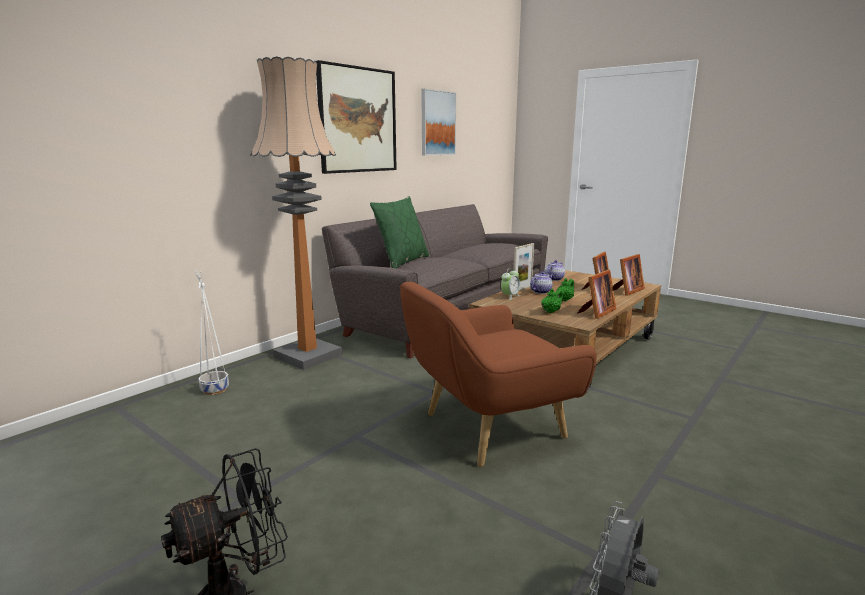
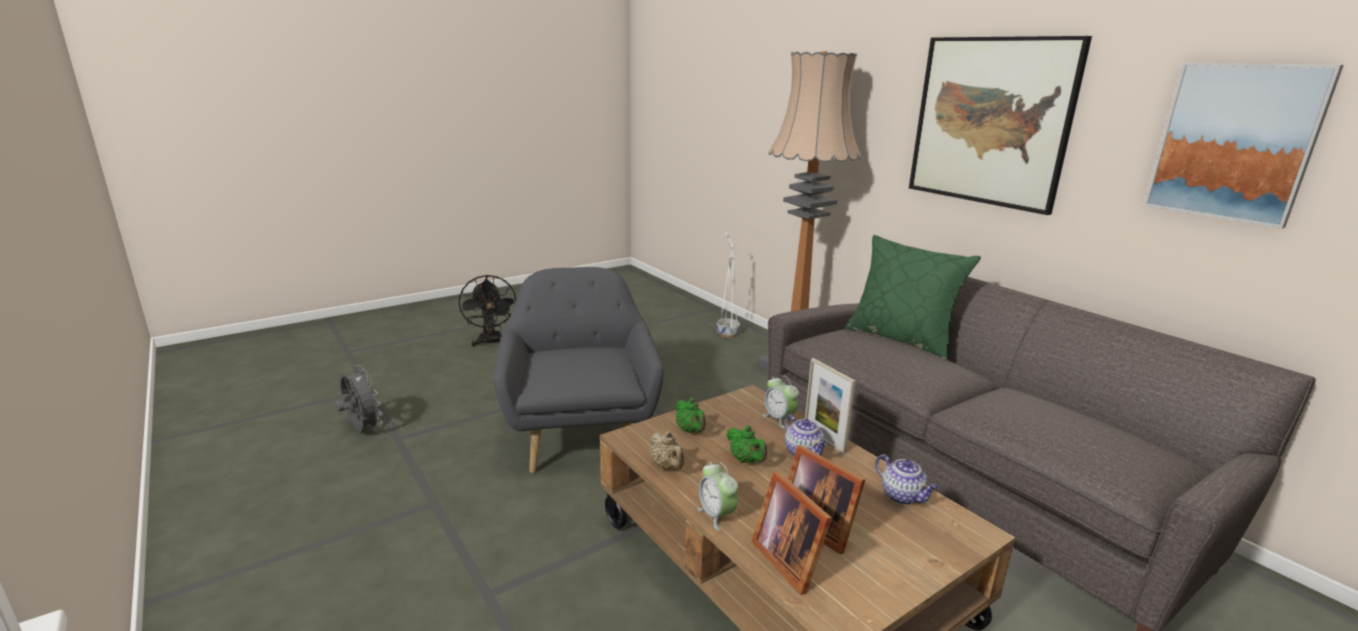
camera: 105 degrees right, 5 degrees up
brown armchair [400,282,597,467] -> grey armchair [493,267,664,474]
picture frame [578,270,616,319] -> beige teapot [650,431,684,469]
none -> alarm clock [697,462,738,531]

